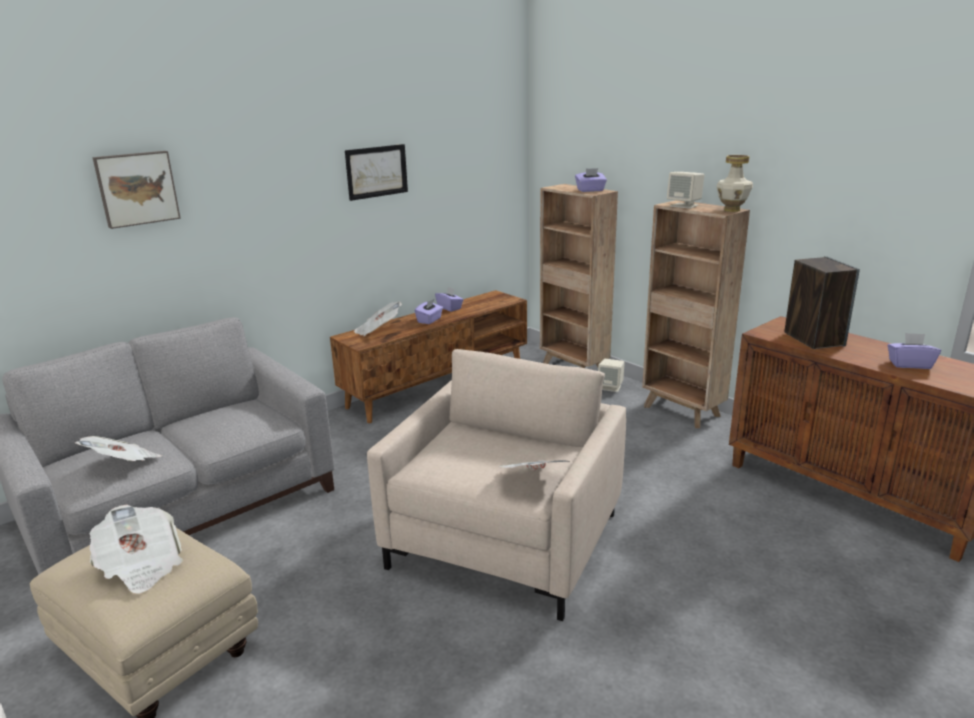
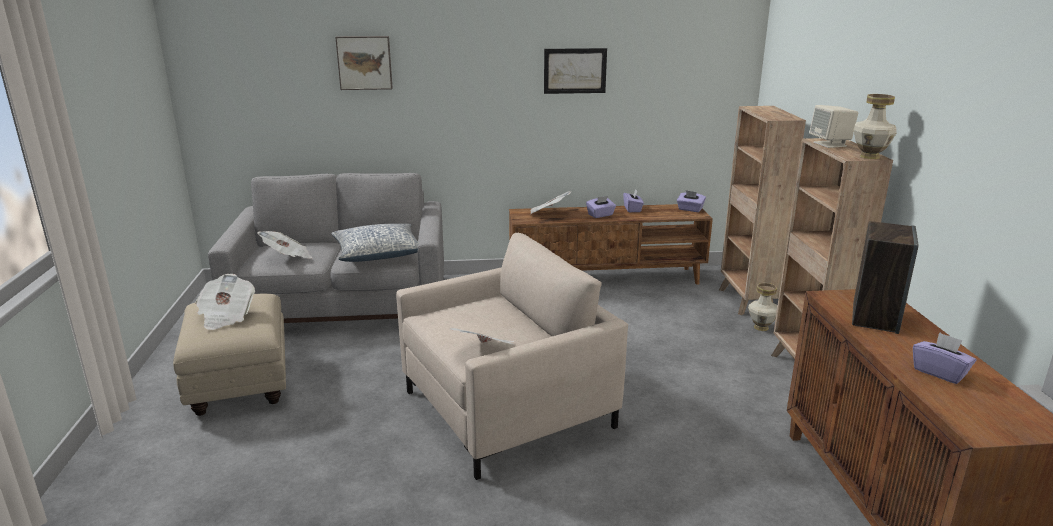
camera: 35 degrees right, 0 degrees up
purple tissue box [575,168,607,192] -> purple tissue box moved to [677,190,706,212]
beige speaker [598,359,625,392] -> vase [748,283,777,331]
none -> pillow [331,223,419,262]

